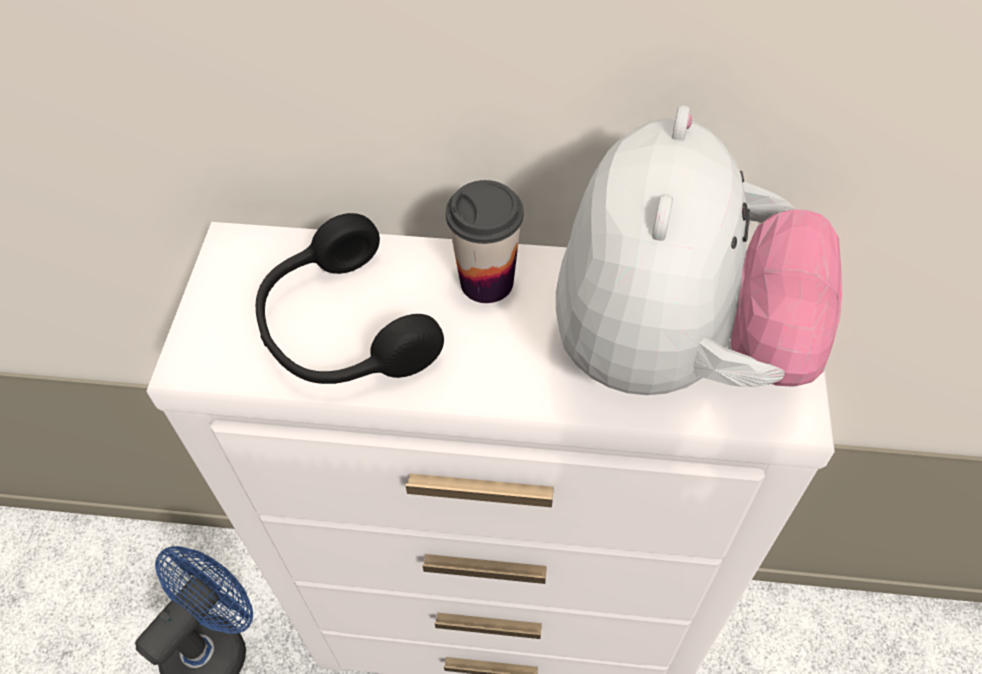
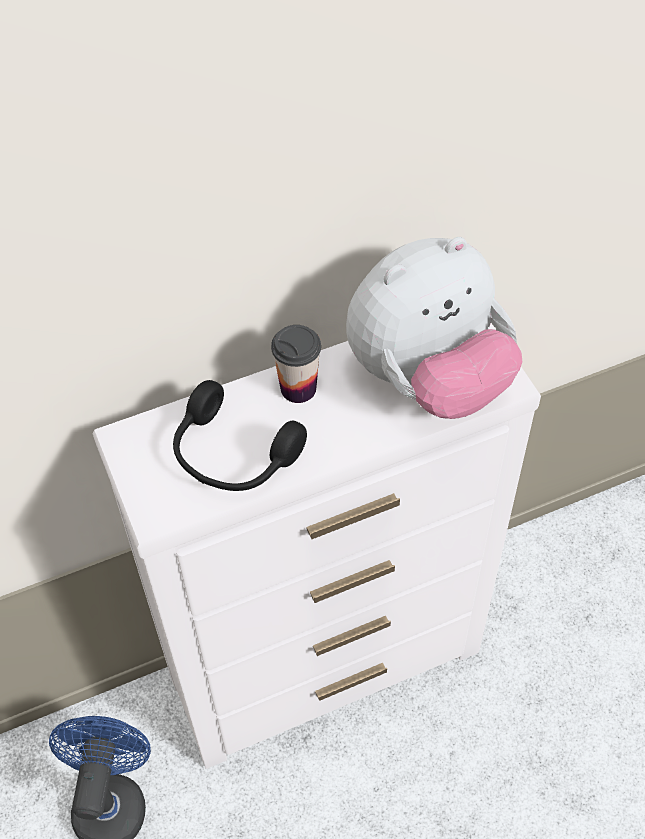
camera: 30 degrees left, 0 degrees up
plush toy [556,105,842,395] -> plush toy turned 75 degrees clockwise [346,237,522,419]

